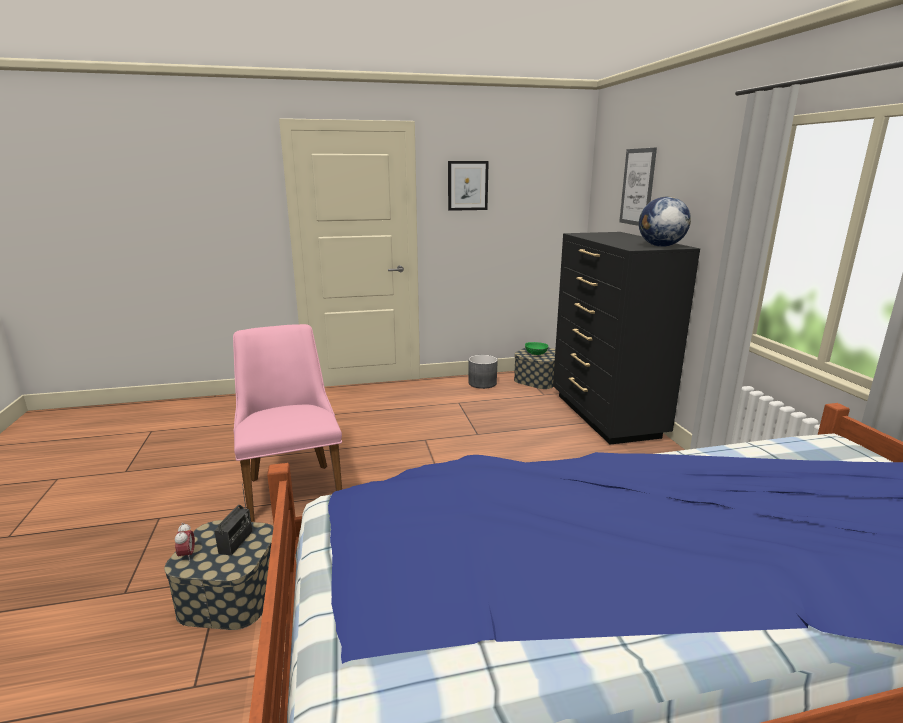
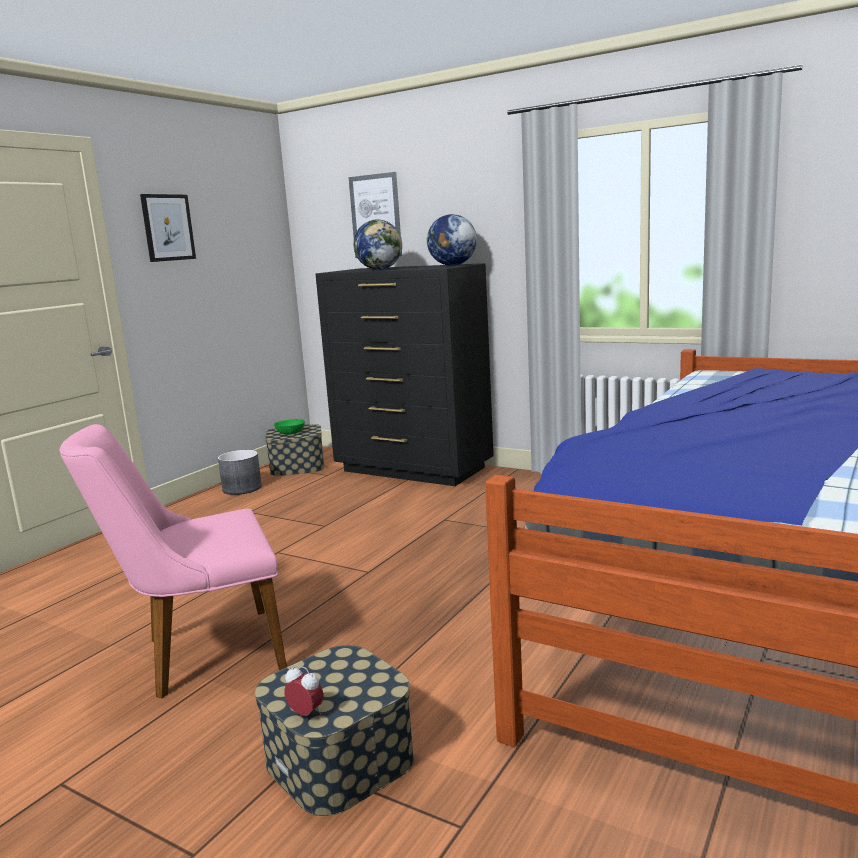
camera: 45 degrees left, 5 degrees down
radio [214,484,252,556] -> none
pink chair [233,324,342,522] -> pink chair turned 45 degrees counterclockwise [59,424,287,698]
none -> globe [353,220,402,270]

